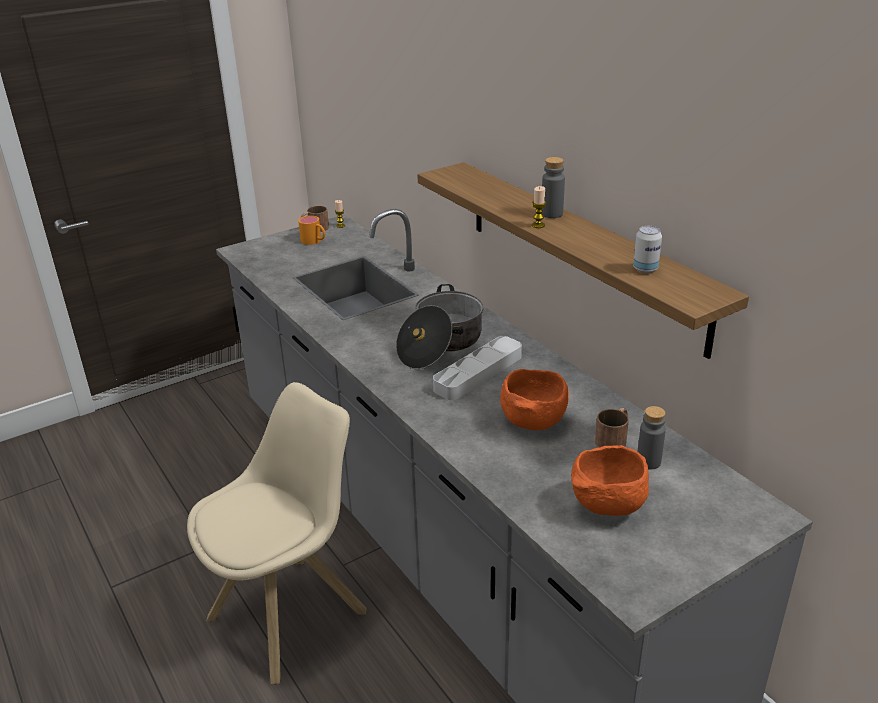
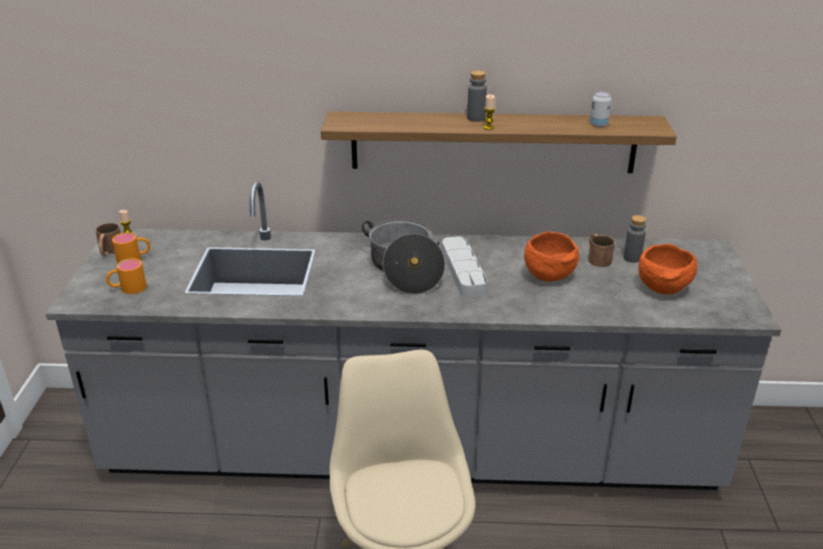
camera: 55 degrees left, 0 degrees up
none -> orange mug [106,258,147,294]

